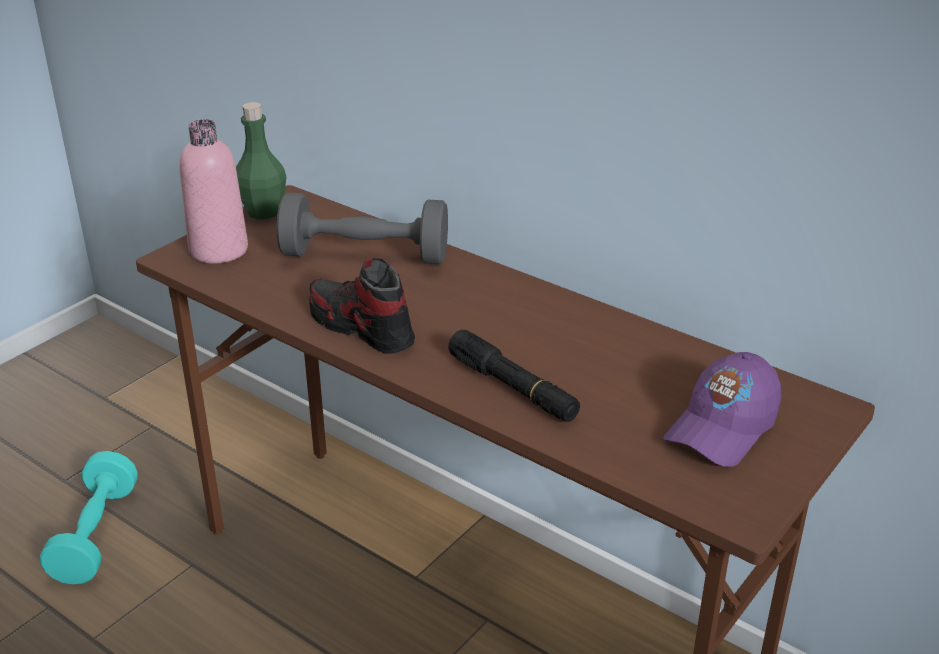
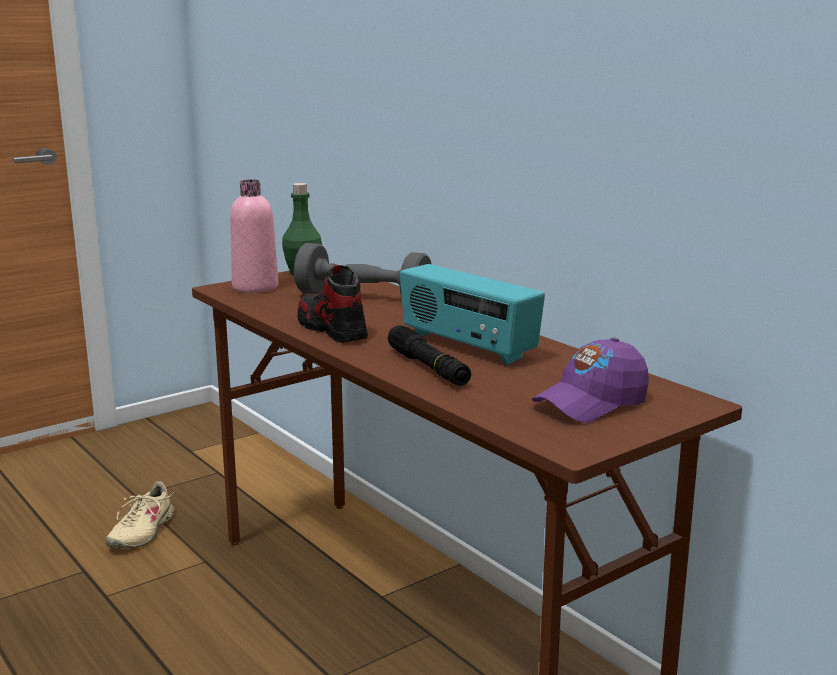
camera: 15 degrees right, 15 degrees down
turquoise dumbbell [40,451,138,584] -> beige shoe [105,481,176,549]
none -> radio [400,264,545,365]

